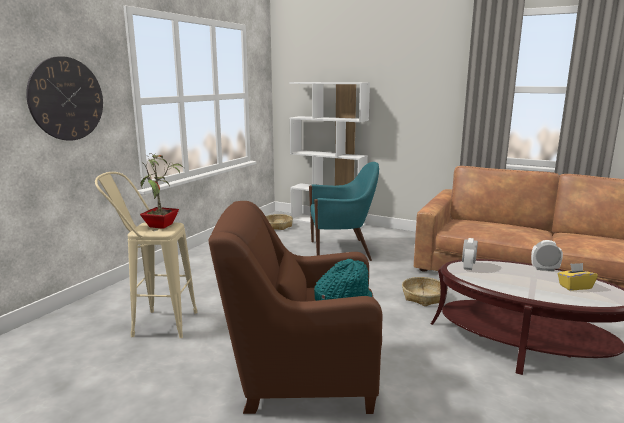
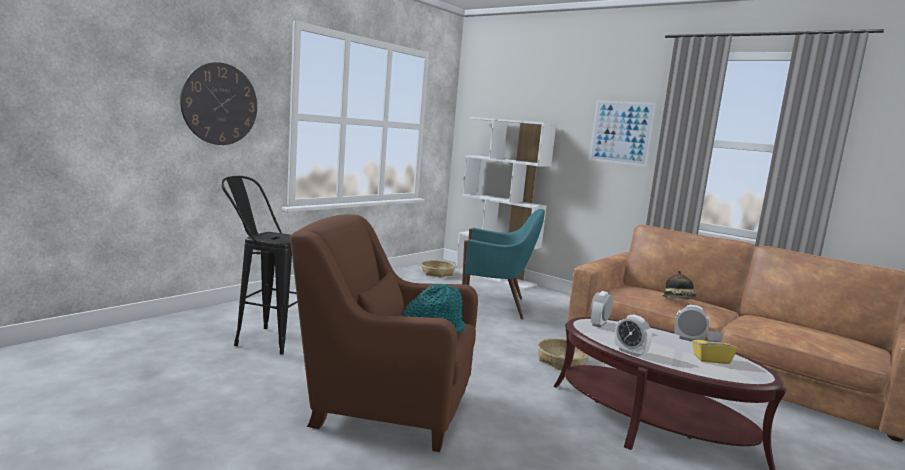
camera: 10 degrees right, 5 degrees down
beige stool [95,172,197,338] -> black stool [221,176,298,355]
potted plant [140,153,184,229] -> none
none -> picture [589,100,656,167]
none -> alarm clock [615,315,652,357]
none -> hat [663,271,697,300]

